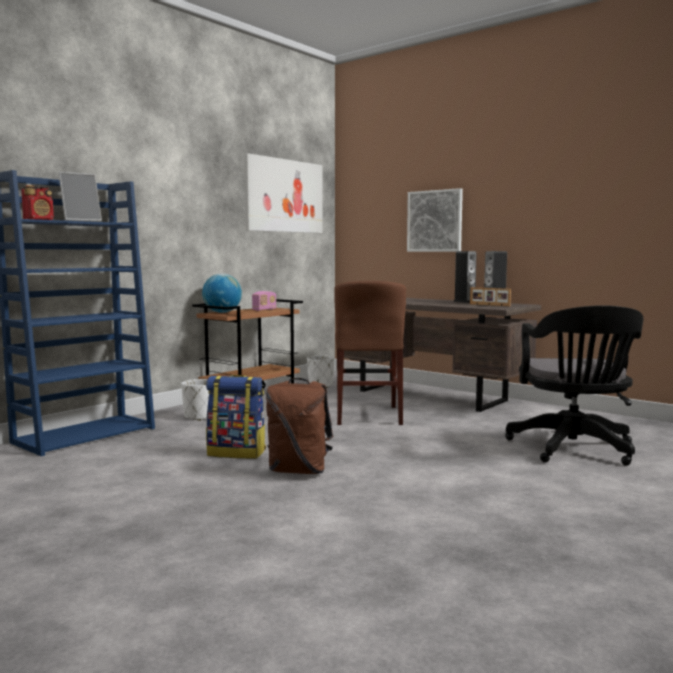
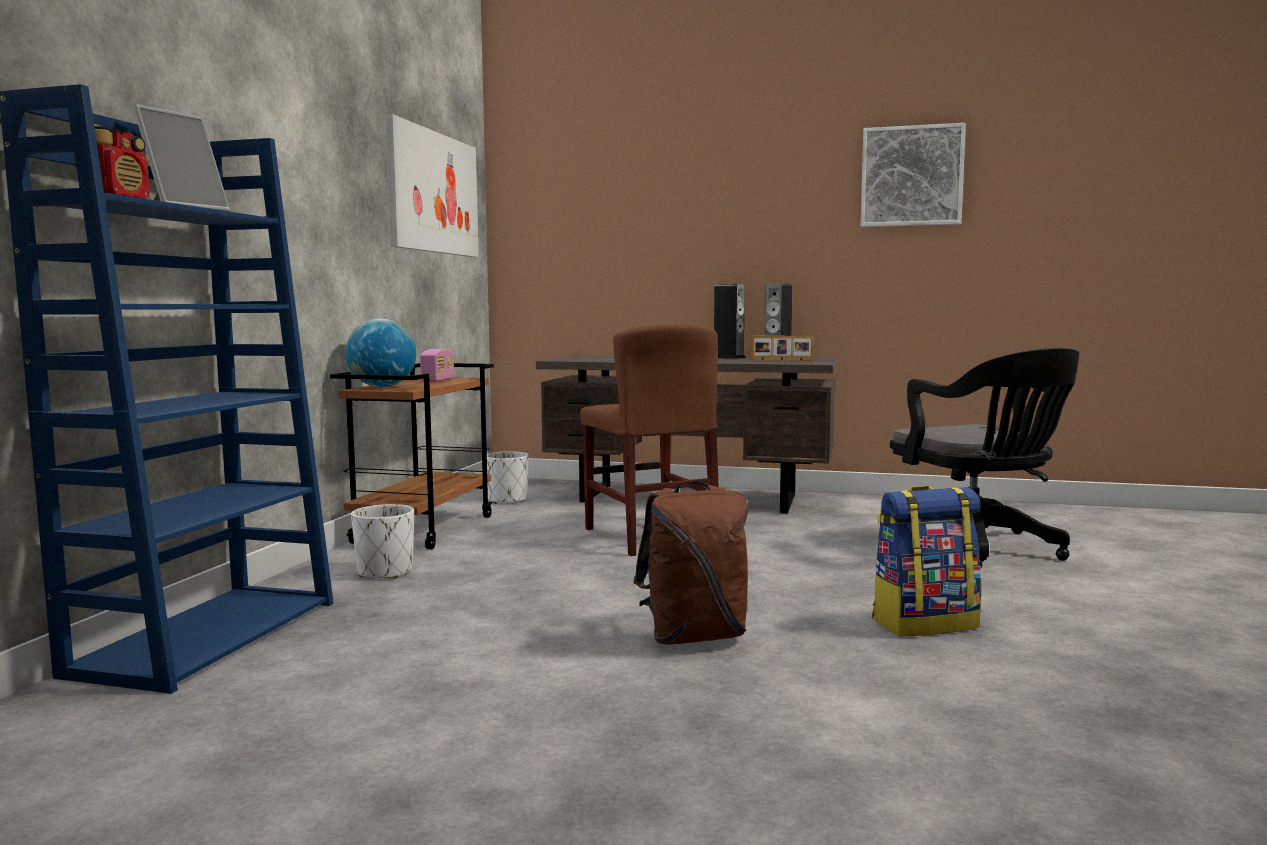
camera: 25 degrees left, 0 degrees up
backpack [206,375,266,459] -> backpack moved to [872,486,982,637]
picture [407,188,463,252] -> picture moved to [861,123,966,227]

